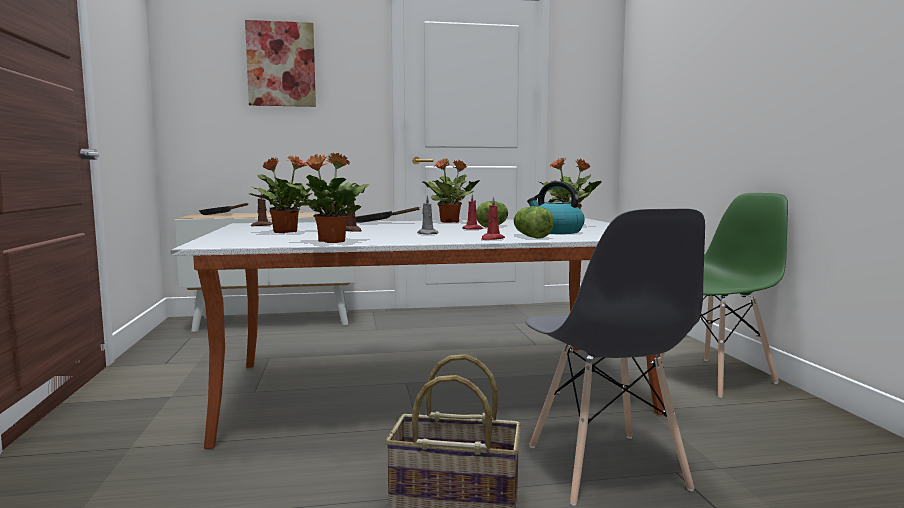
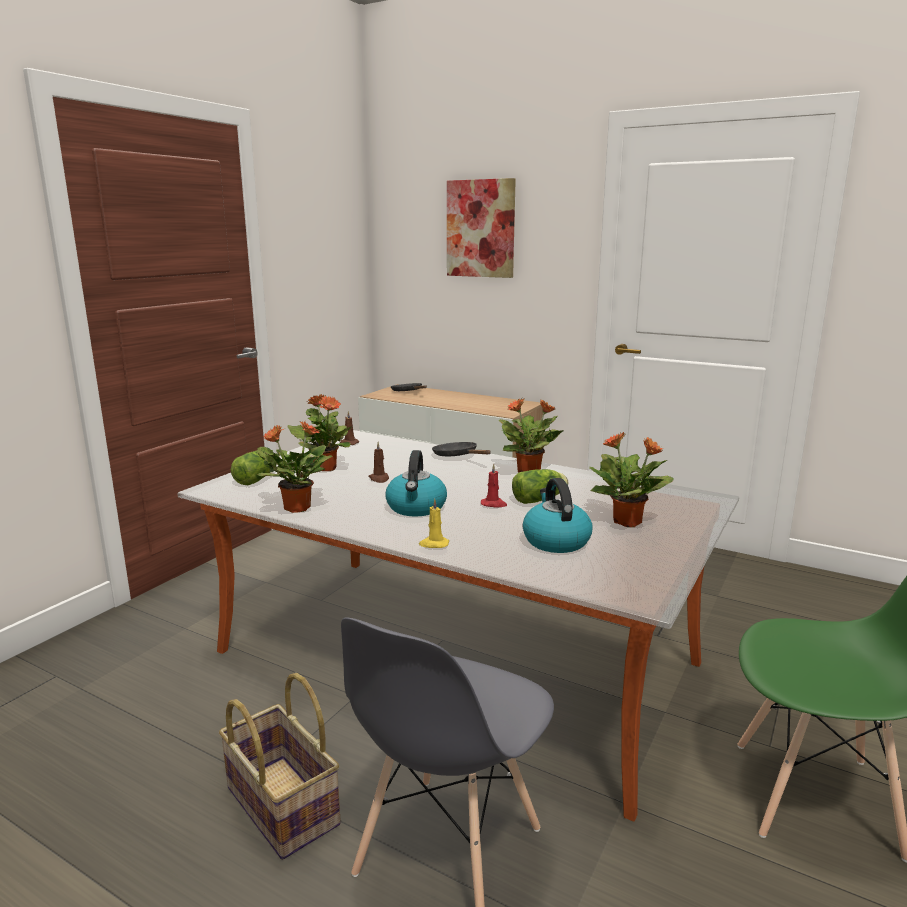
camera: 40 degrees right, 10 degrees up
grey candle [417,195,439,235] -> kettle [385,450,447,516]
red candle [481,197,505,240] -> yellow candle [419,498,449,548]
lettuce [513,206,554,239] -> lettuce moved to [231,451,272,485]

